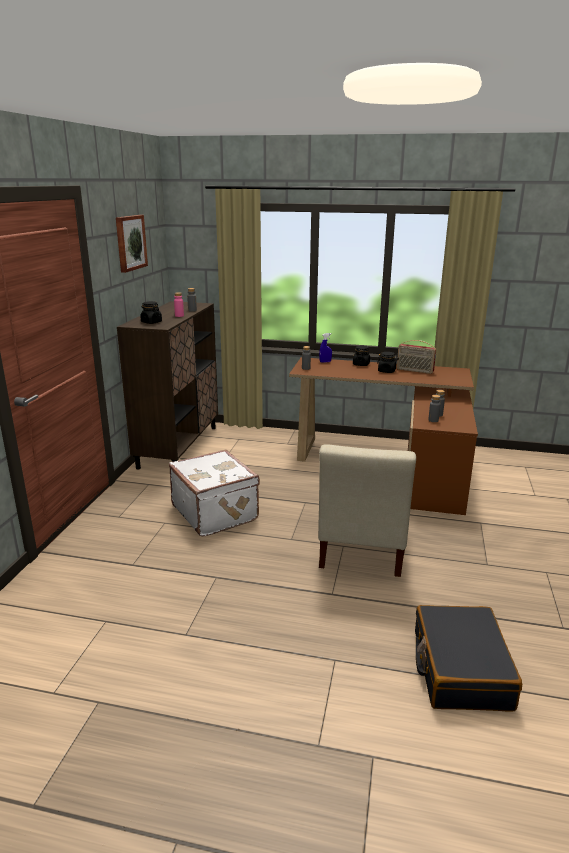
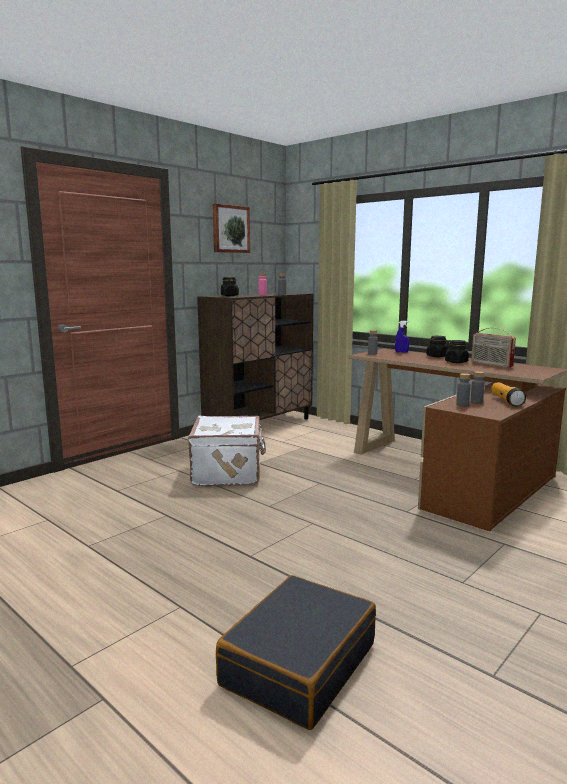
camera: 30 degrees right, 10 degrees down
beige chair [318,444,416,577] -> none
none -> flashlight [491,382,526,407]

